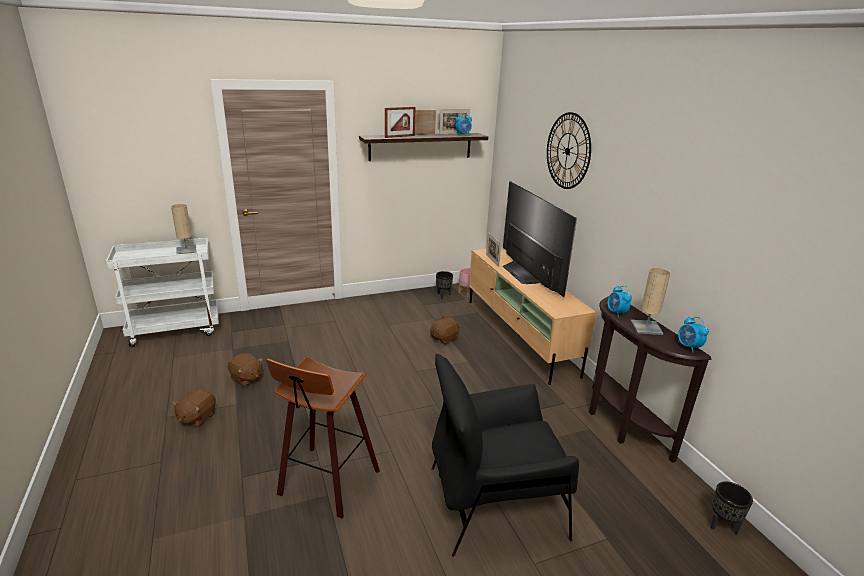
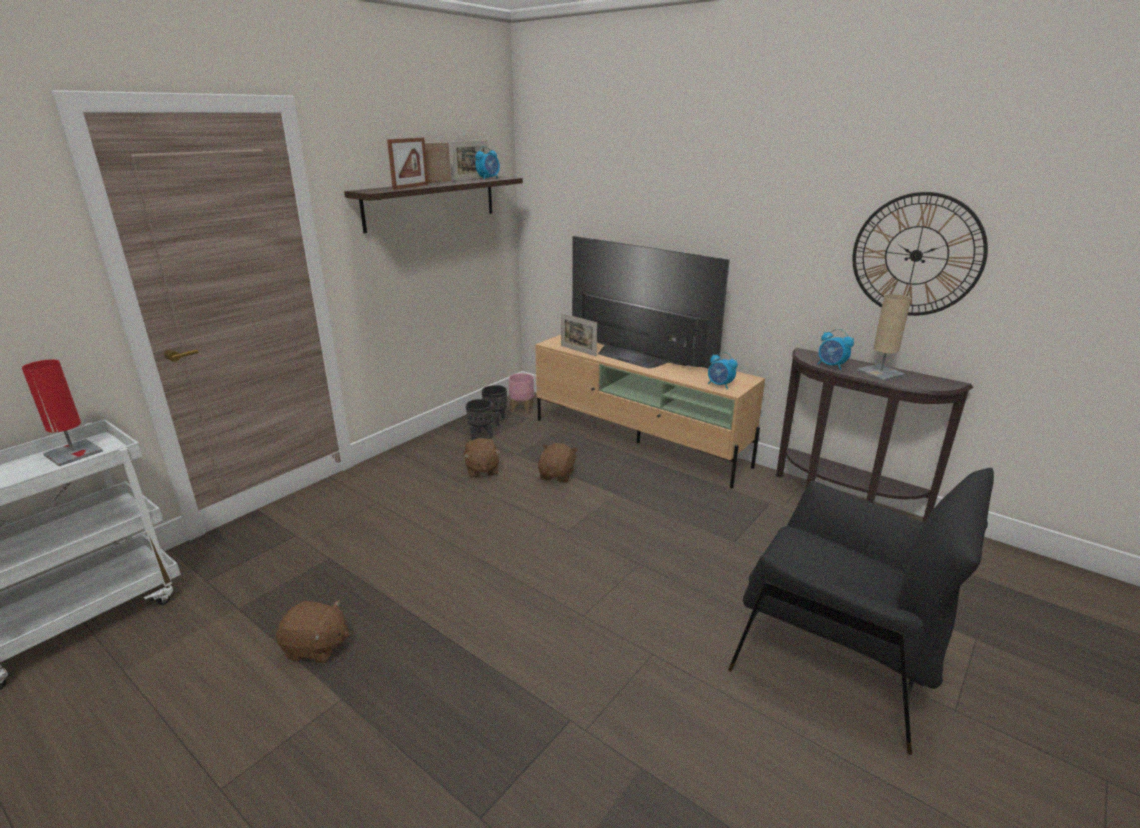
camera: 30 degrees left, 0 degrees up
beige table lamp [171,204,197,254] -> red table lamp [22,359,103,467]
brown plush toy [172,389,216,427] -> brown plush toy moved to [464,438,501,478]
stool [266,357,380,518] -> none
black armchair [432,354,579,557] -> black armchair turned 105 degrees counterclockwise [728,468,994,755]
wall clock [547,112,591,189] -> wall clock moved to [853,192,988,316]
alarm clock [678,317,709,353] -> alarm clock moved to [708,352,738,389]
black planter [710,482,753,535] -> black planter moved to [466,399,493,440]

